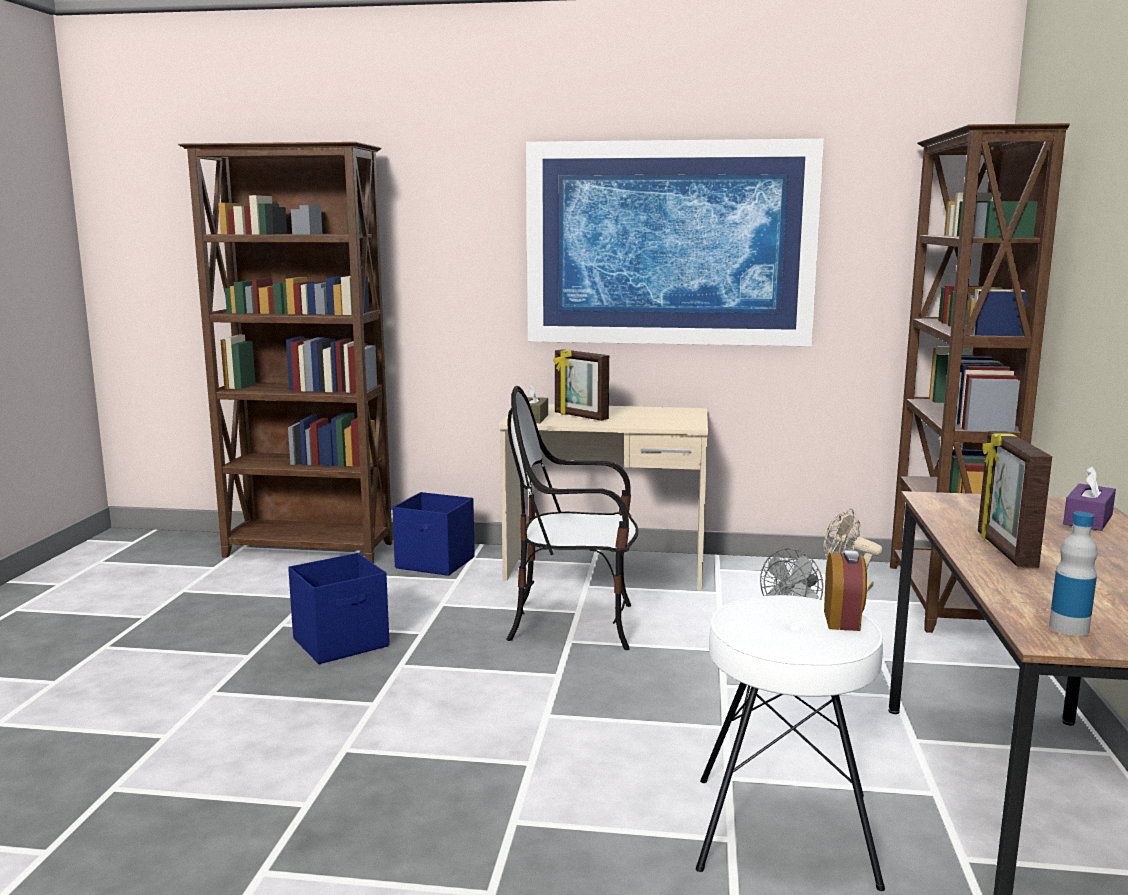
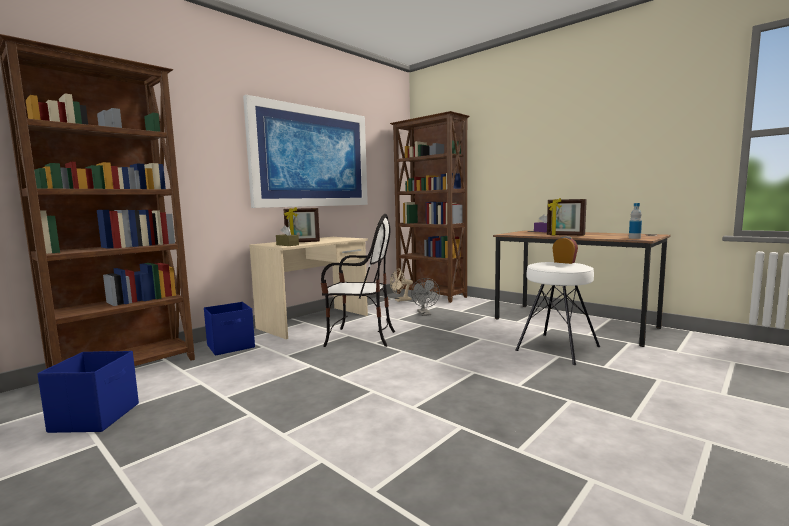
camera: 55 degrees left, 5 degrees down
blue storage box [288,553,390,664] -> blue storage box moved to [37,351,139,433]
chair [506,386,638,650] -> chair turned 120 degrees counterclockwise [321,214,395,347]

